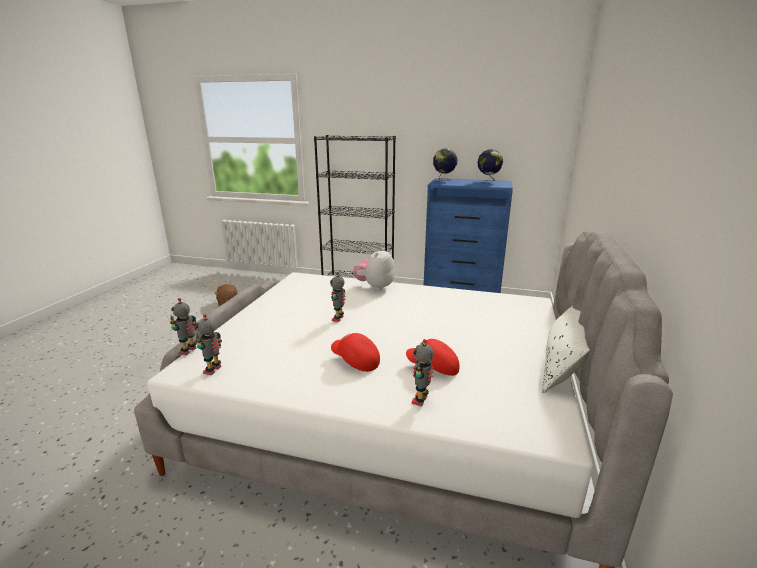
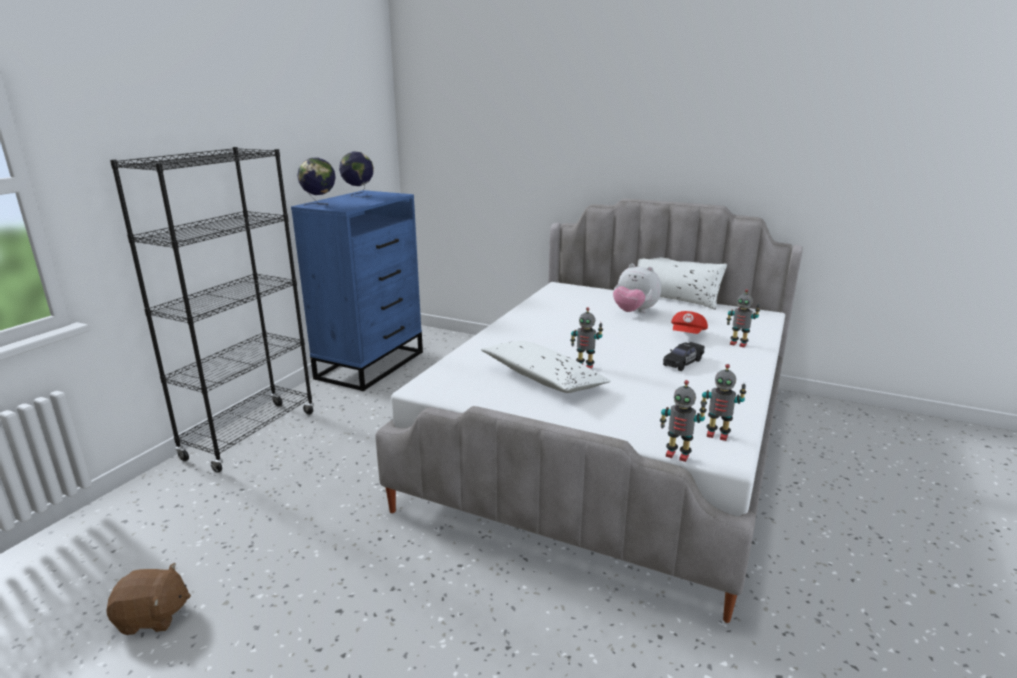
camera: 80 degrees left, 0 degrees up
red cap [331,333,380,372] -> black toy car [663,342,705,371]
plush toy [353,248,395,291] -> plush toy moved to [613,264,661,313]
none -> white pillow [481,341,611,393]

